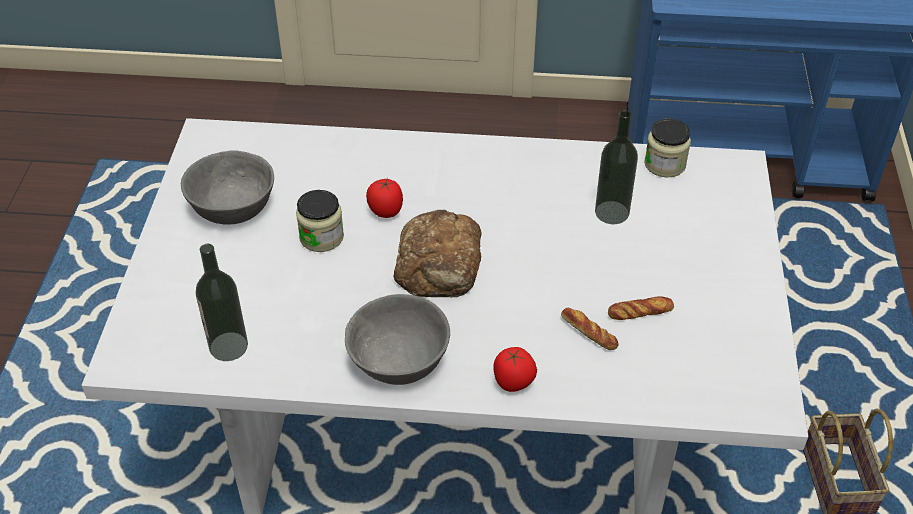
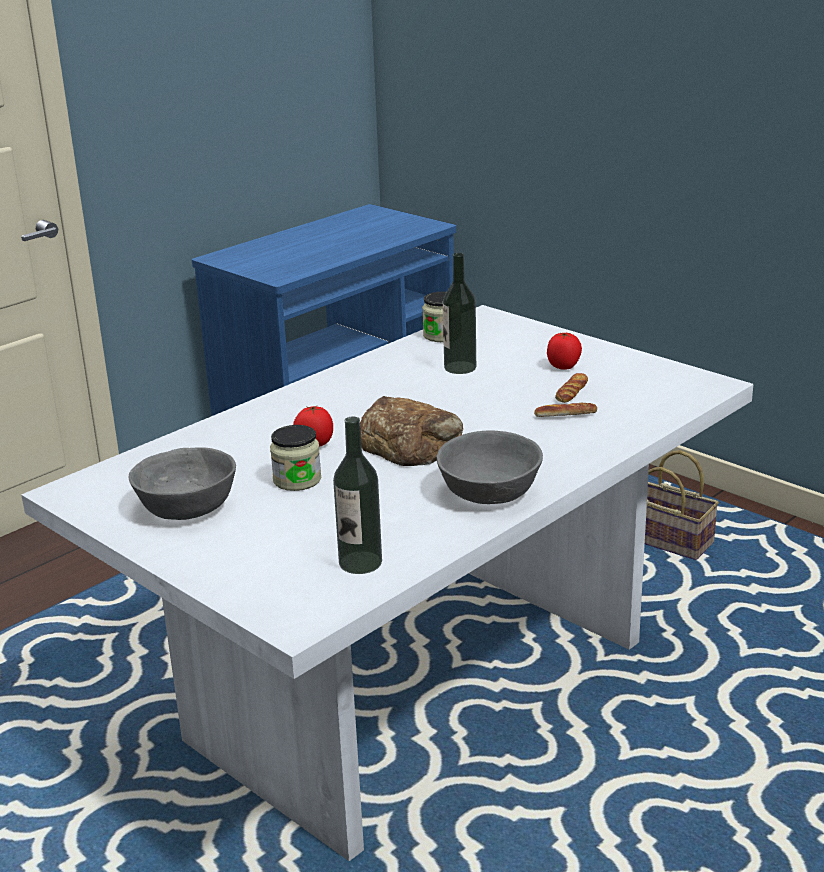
camera: 50 degrees left, 20 degrees down
tomato [493,347,537,392] -> tomato moved to [547,332,582,370]

